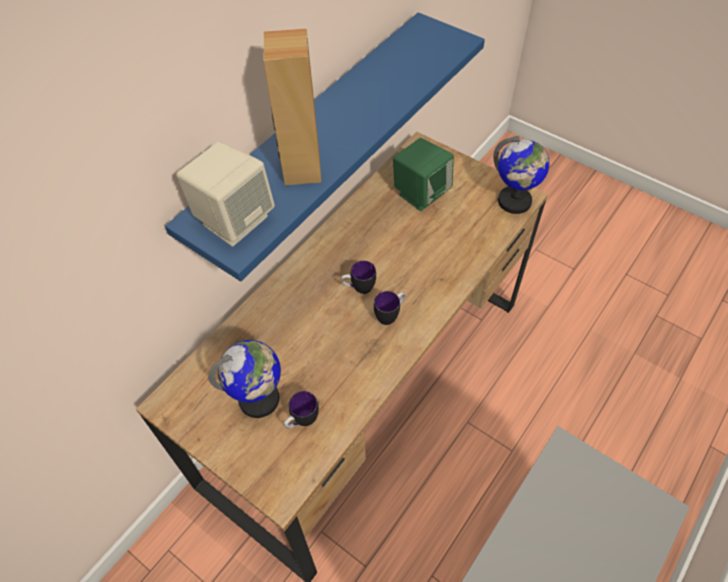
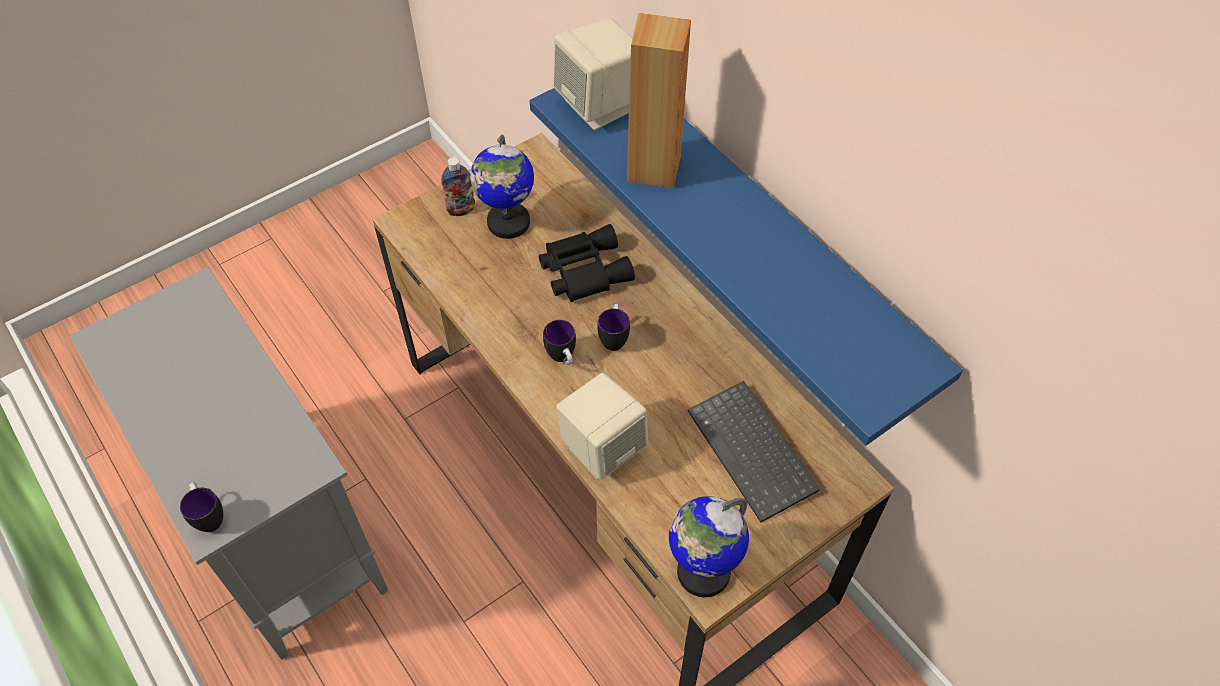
camera: 105 degrees right, 0 degrees up
mug [284,391,319,429] -> mug moved to [180,482,223,532]
green speaker [393,138,454,211] -> keyboard [688,381,820,523]
none -> bottle [441,157,475,216]
none -> black binoculars [539,224,635,302]
none -> beige speaker [556,373,648,480]

